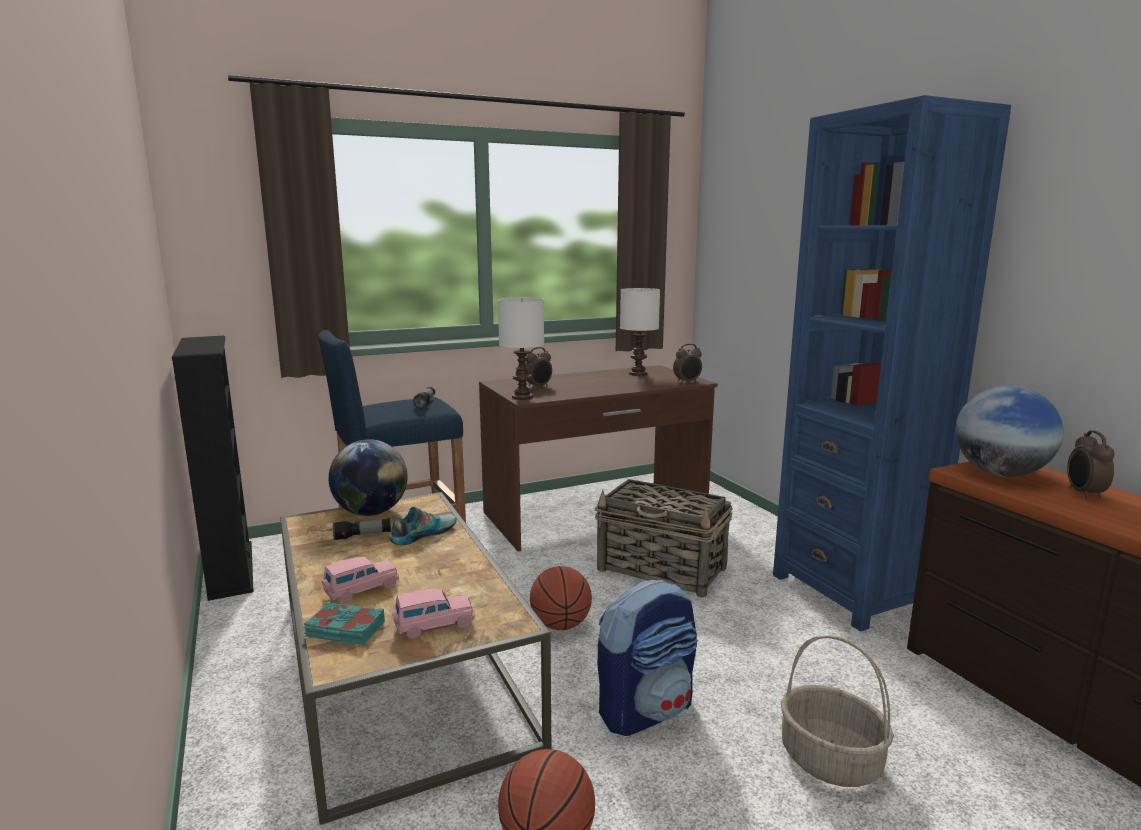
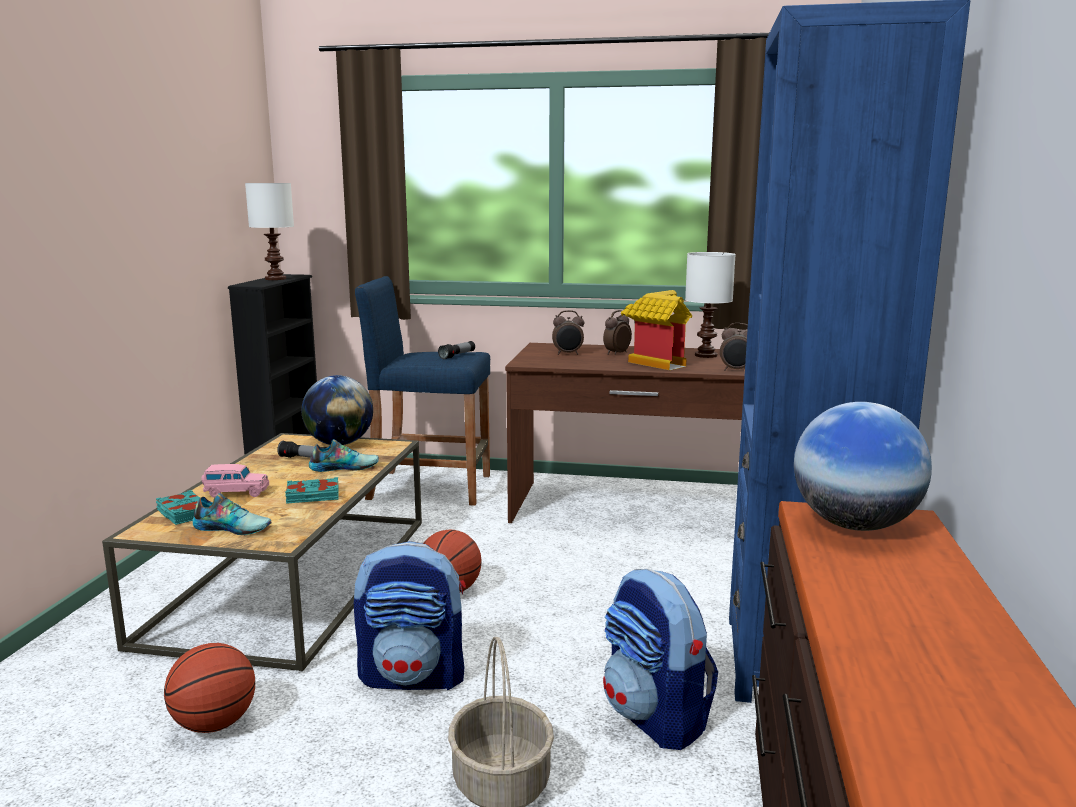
camera: 35 degrees right, 0 degrees up
pink toy car [391,589,475,639] -> shoe [192,493,272,535]
white table lamp [498,297,544,400] -> white table lamp moved to [245,183,294,280]
basket [595,479,733,598] -> none
alarm clock [1067,431,1115,499] -> alarm clock moved to [603,310,632,355]
none -> turquoise book [285,477,339,504]
none -> backpack [603,569,718,750]
none -> toy house [621,290,692,370]

